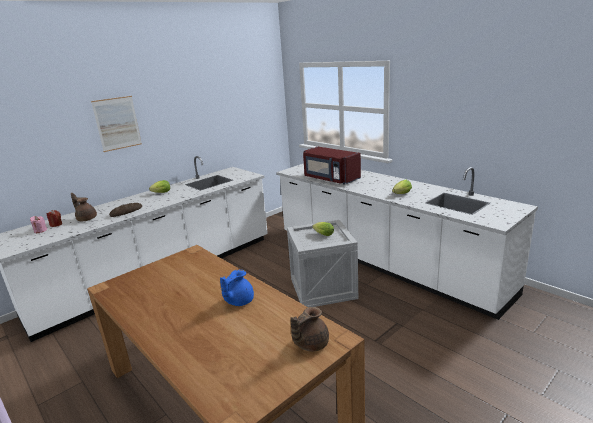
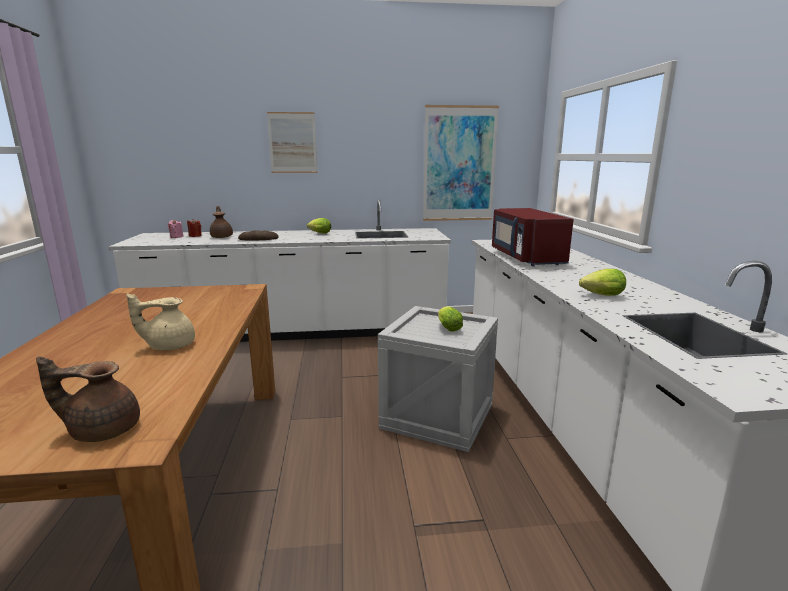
camera: 35 degrees right, 5 degrees down
blue teapot [220,269,254,306] -> beige teapot [126,293,195,350]
none -> picture [423,105,499,221]

